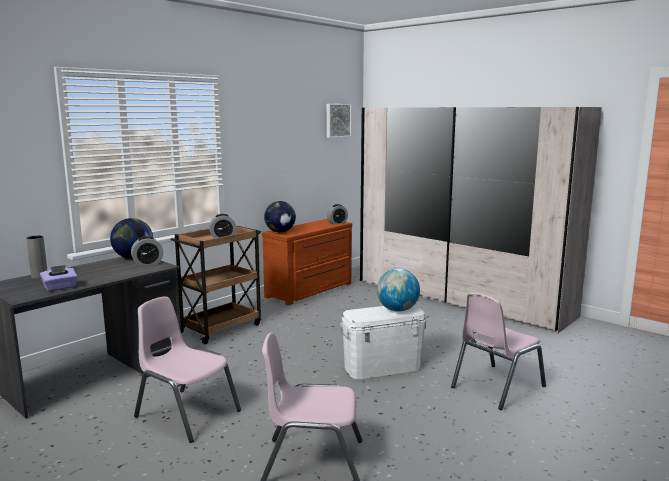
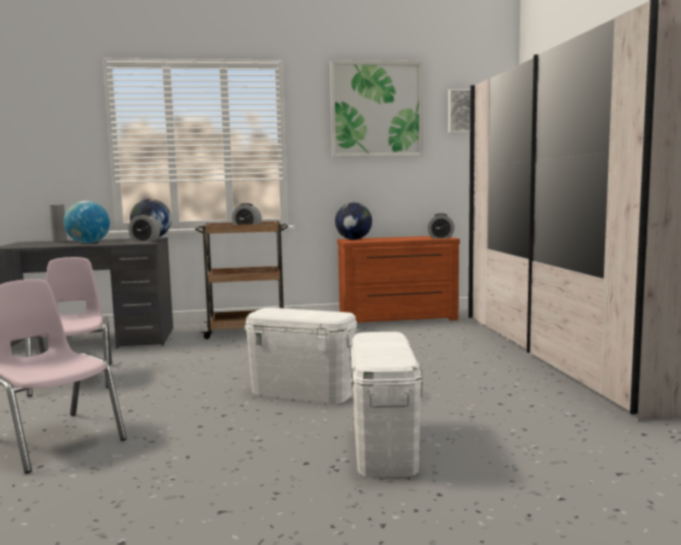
camera: 40 degrees right, 5 degrees down
purple tissue box [40,265,77,292] -> none
globe [377,269,420,312] -> globe moved to [64,201,110,243]
pink chair [451,292,546,410] -> white storage box [349,332,423,478]
none -> picture [330,60,423,158]

